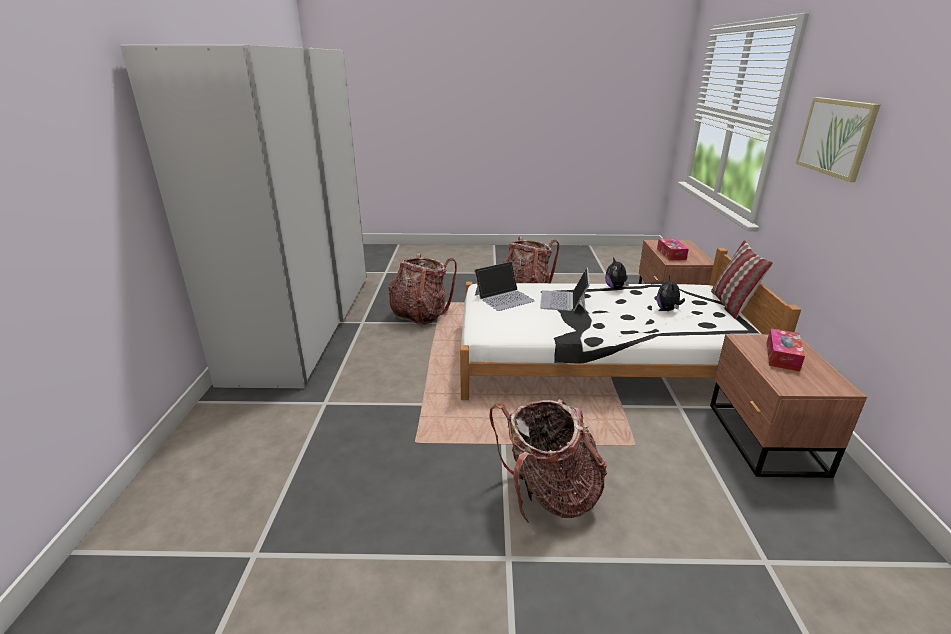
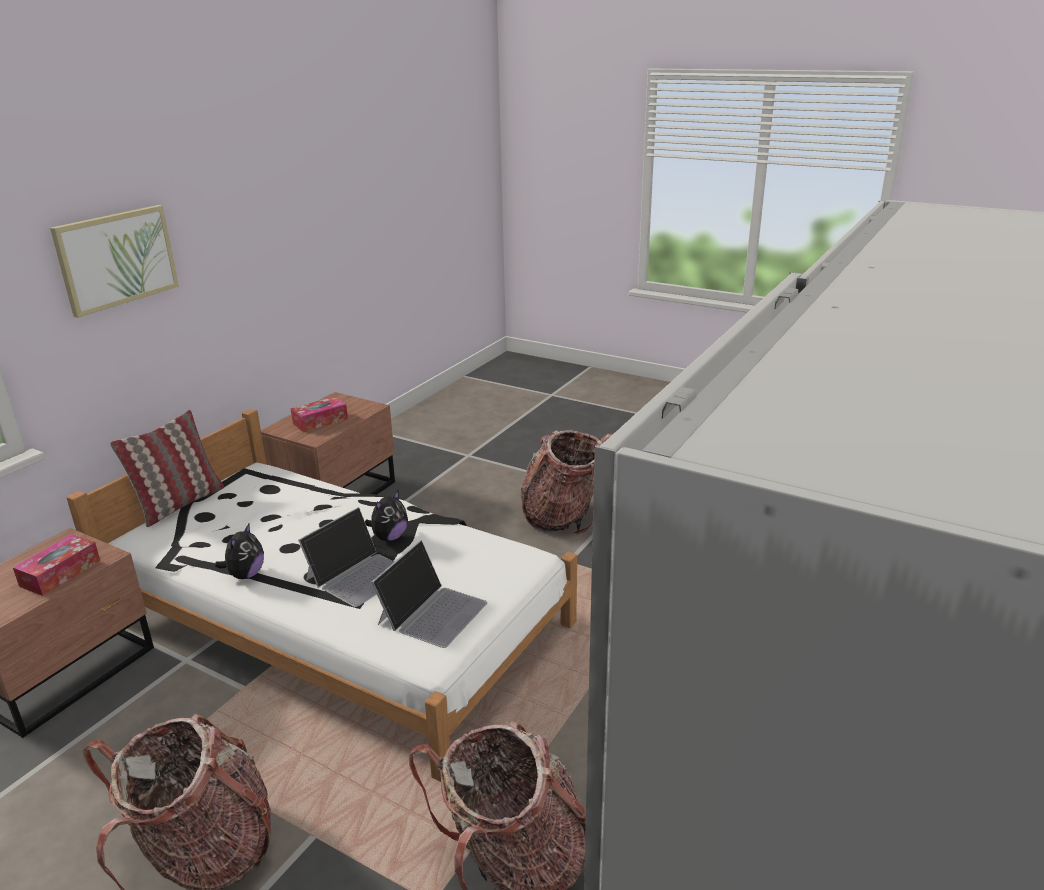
camera: 150 degrees left, 0 degrees up
laptop [474,261,535,311] -> laptop turned 120 degrees clockwise [371,540,487,648]
plush toy [657,276,685,311] -> plush toy moved to [365,490,408,541]

